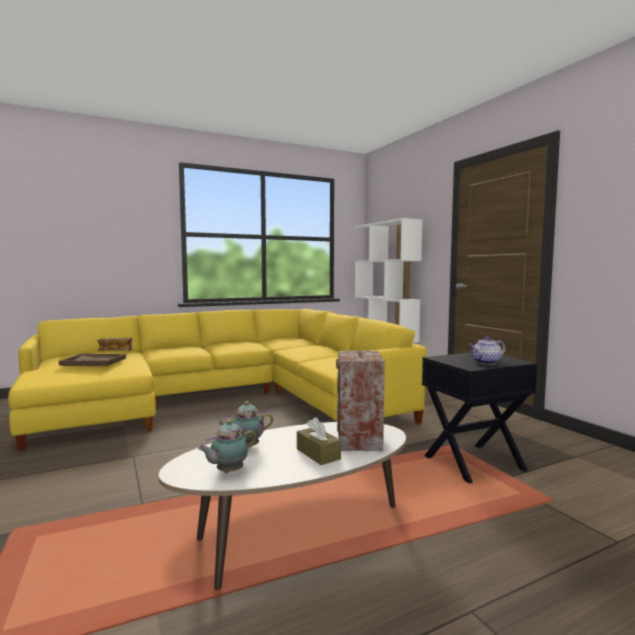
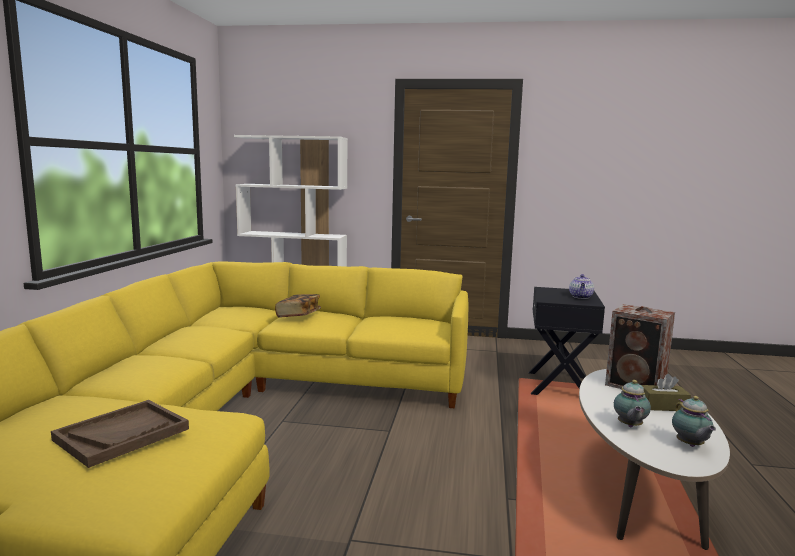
camera: 55 degrees left, 5 degrees up
book [98,338,132,351] -> book moved to [275,294,321,318]

